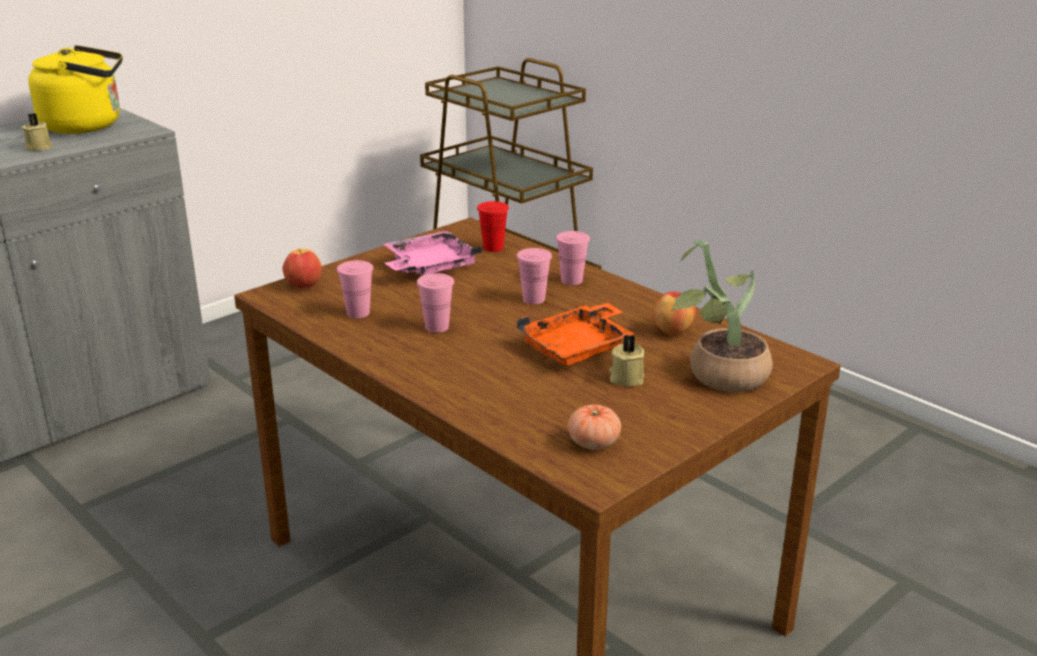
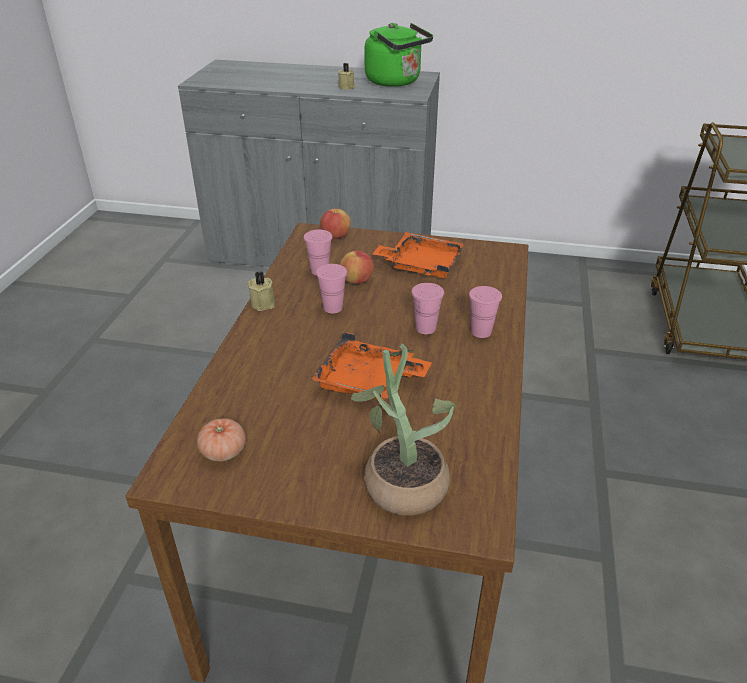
camera: 55 degrees right, 10 degrees up
yellow kettle [28,45,123,134] -> green kettle [364,23,433,87]
pink tray [384,231,482,276] -> orange tray [372,232,464,278]
red cup [477,201,509,252] -> none
beige candle [609,334,644,386] -> beige candle moved to [247,271,275,311]
apple [653,290,696,334] -> apple moved to [340,251,374,284]

